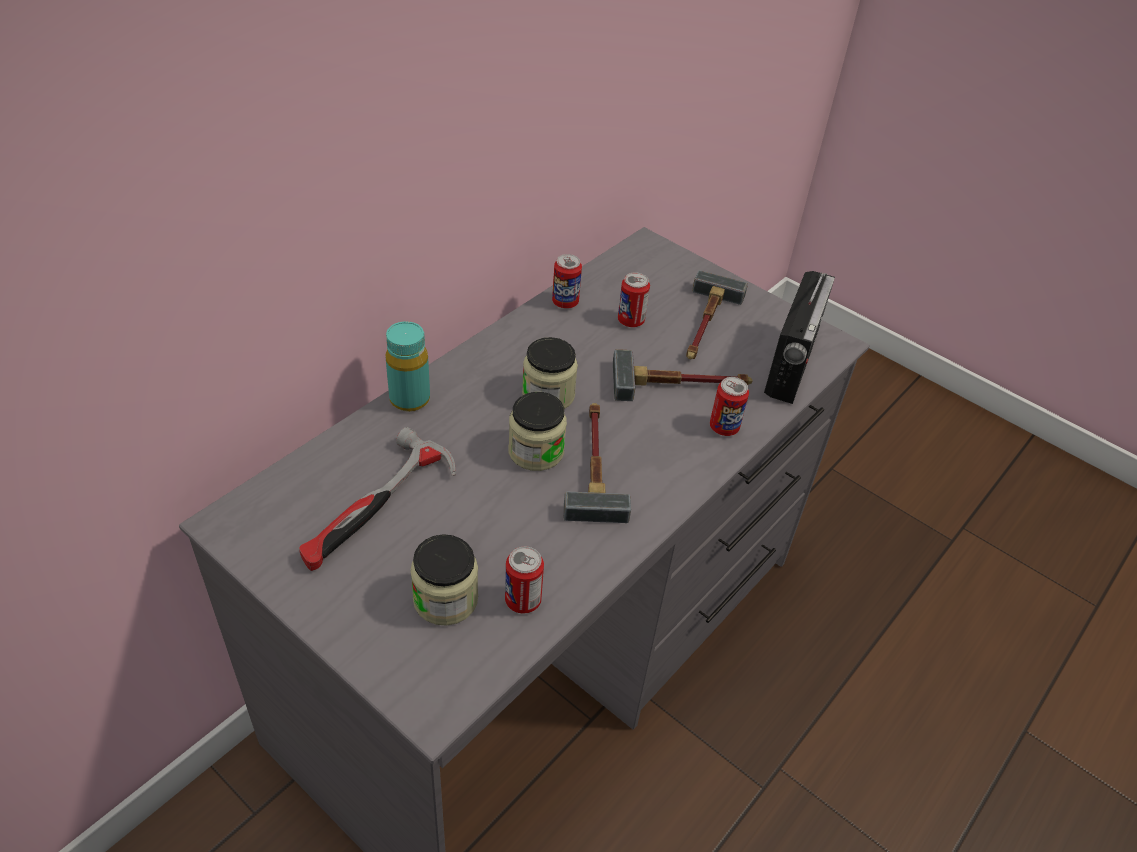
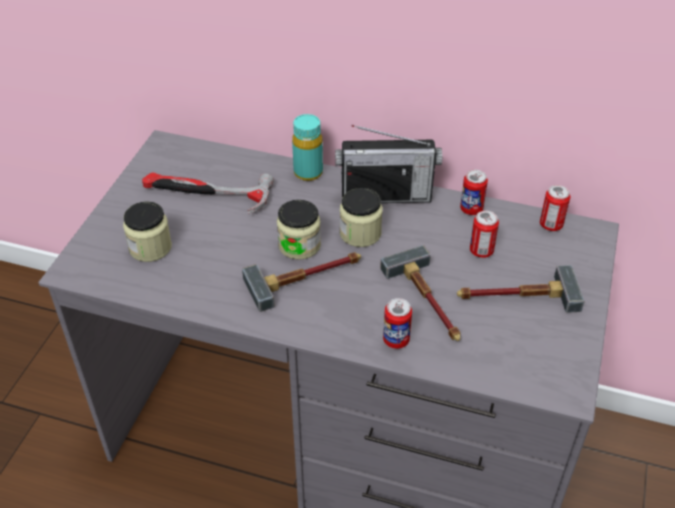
camera: 70 degrees right, 0 degrees up
can [505,546,544,613] -> can moved to [540,185,570,231]
radio [764,271,835,404] -> radio moved to [335,125,442,203]

